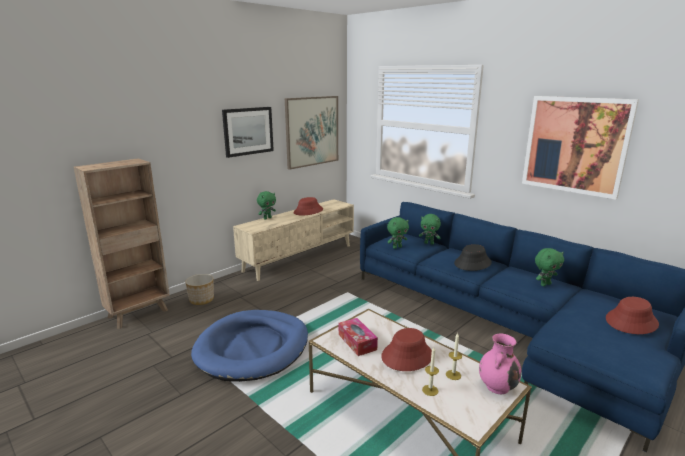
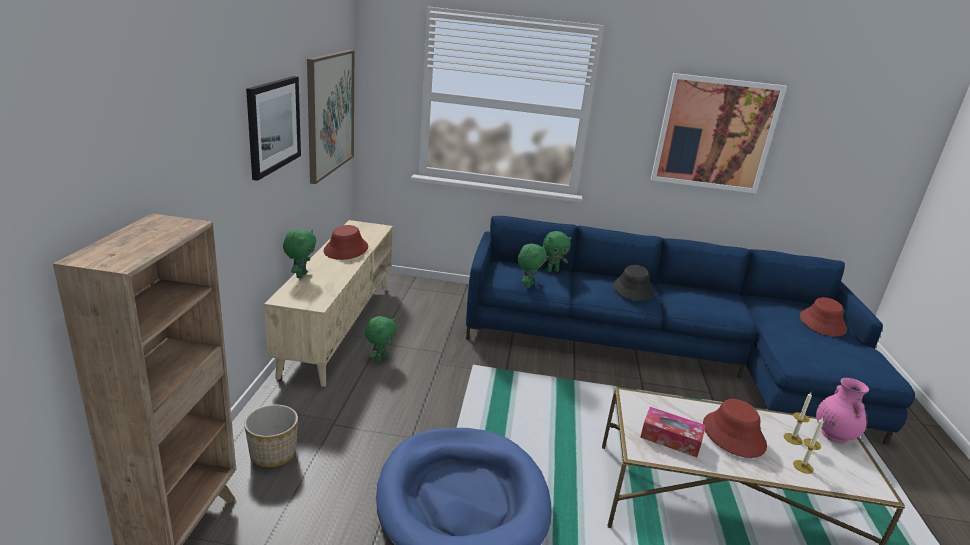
camera: 40 degrees left, 5 degrees up
green plush toy [535,248,564,286] -> green plush toy moved to [365,316,397,362]

